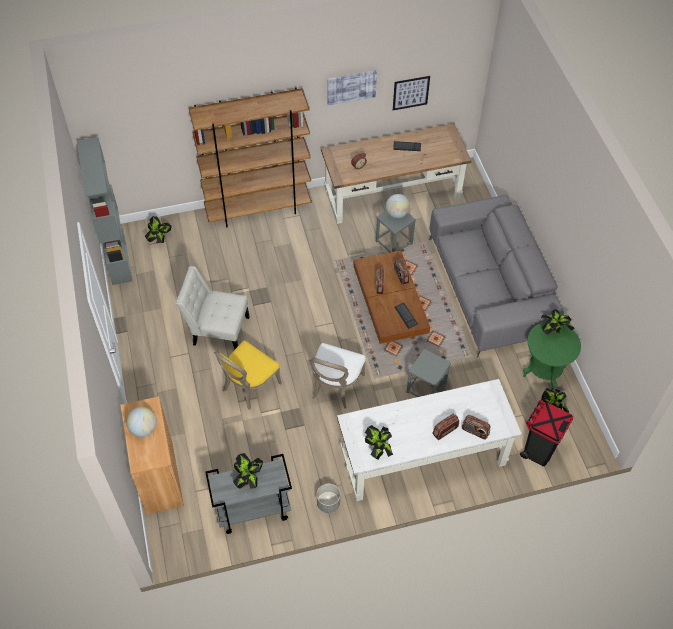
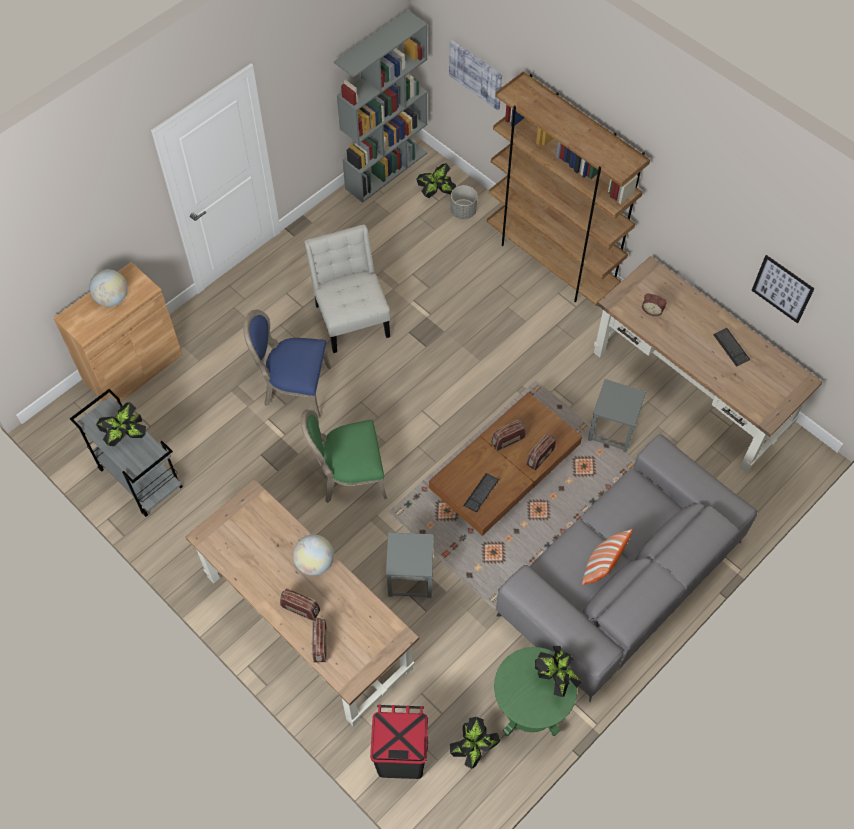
camera: 60 degrees right, 5 degrees up
yellow chair [214,340,282,410] -> blue chair [243,310,331,418]
white chair [310,343,366,409] -> green chair [300,409,387,503]
grey planter [317,484,340,513] -> grey planter moved to [451,185,477,219]
picture [327,70,377,105] -> picture moved to [449,40,502,110]
white desk [337,379,522,501] -> brown desk [186,479,419,726]
potted plant [365,425,393,459] -> none
globe [386,194,410,218] -> globe moved to [293,535,334,576]
none -> pillow [582,529,633,585]

